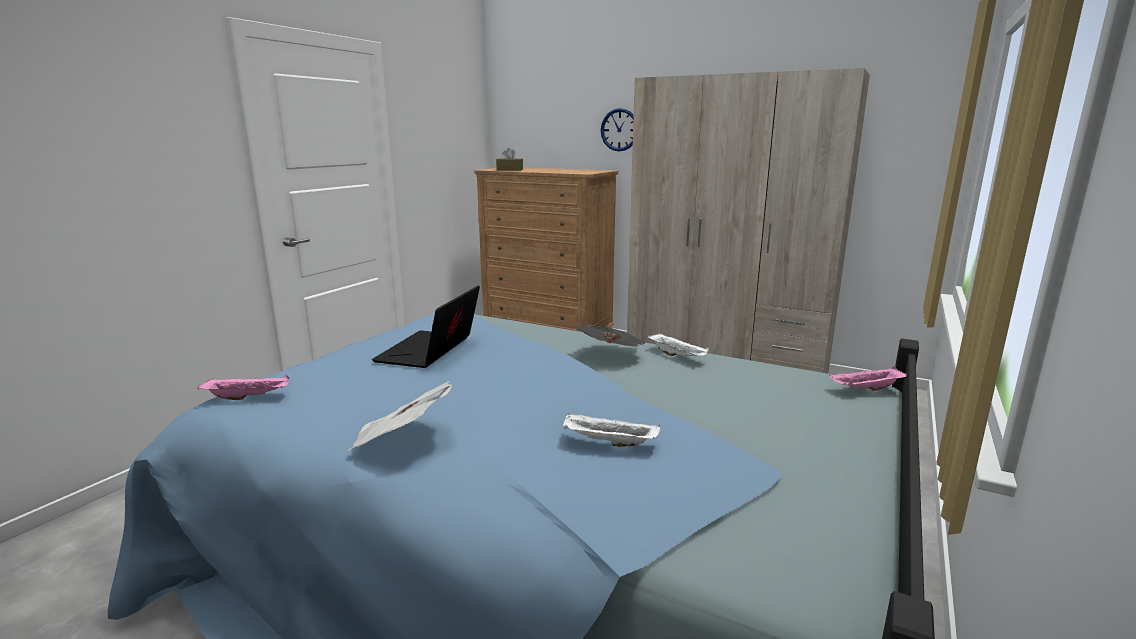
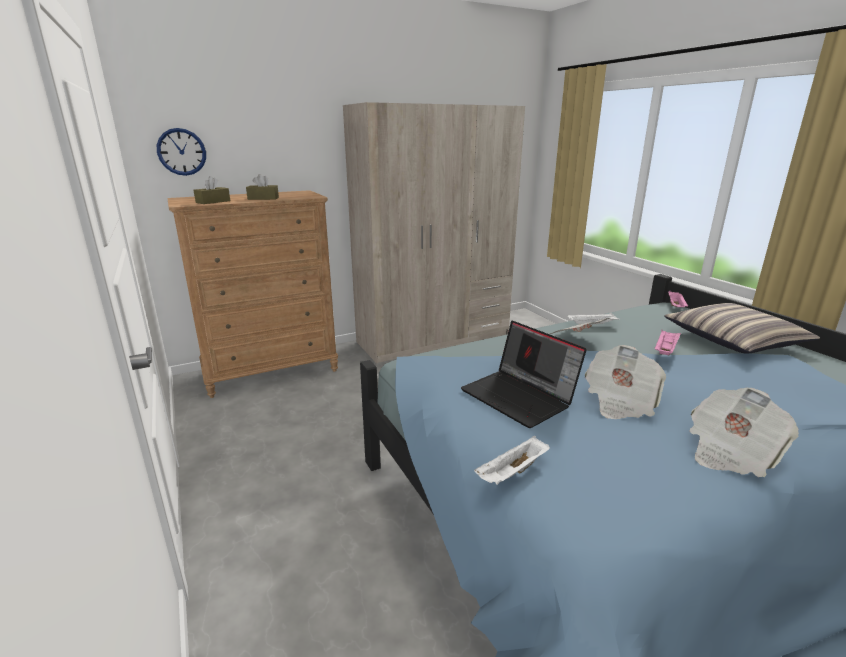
camera: 55 degrees left, 5 degrees up
pink tray [198,375,290,400] -> pink tray moved to [655,330,681,355]
white tray [563,413,660,447] -> white tray moved to [474,436,550,485]
wall clock [601,108,634,151] -> wall clock moved to [157,128,206,176]
none -> brown tissue box [246,174,279,200]
none -> newspaper [585,345,666,419]
none -> pillow [664,303,820,354]

